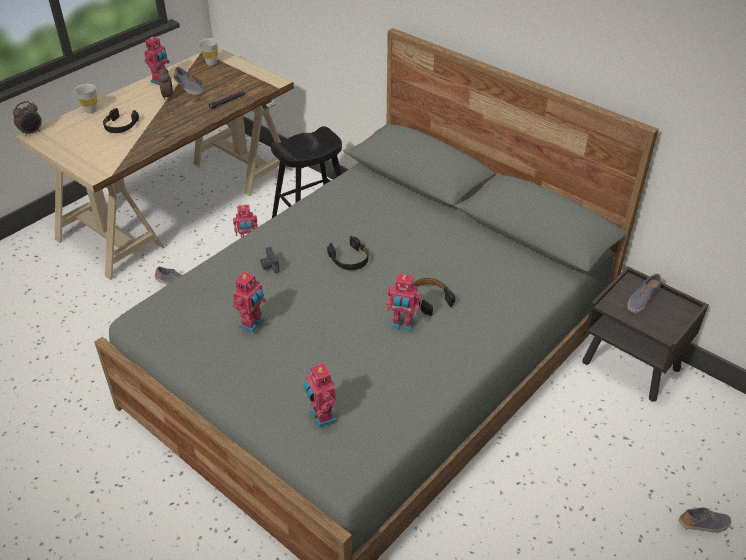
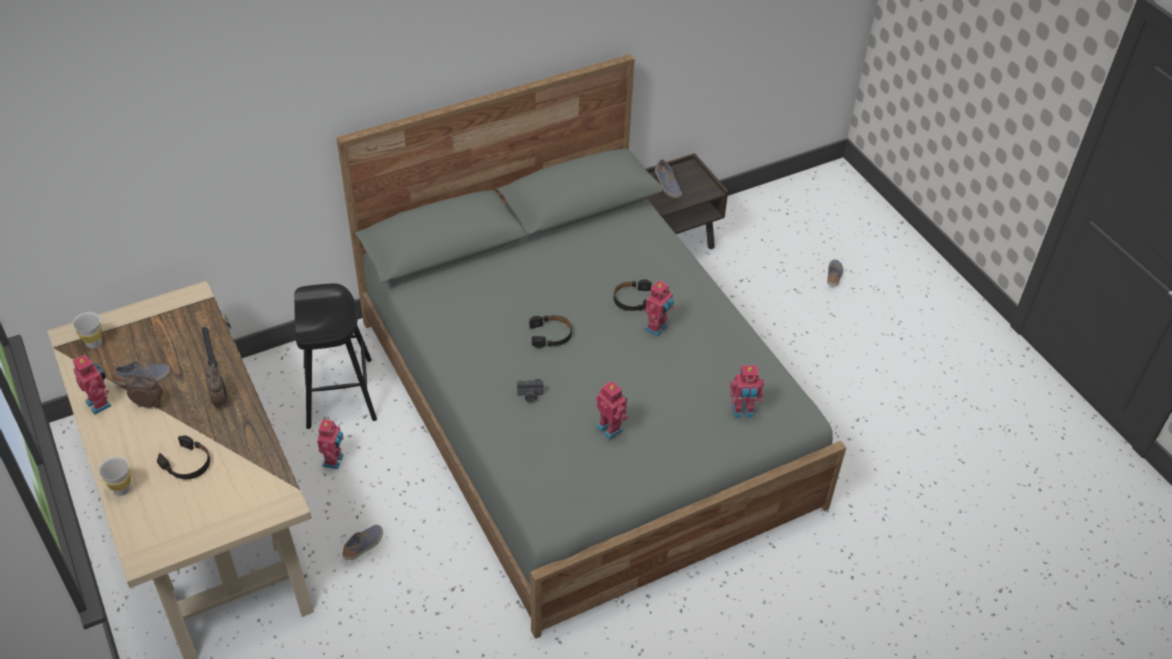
camera: 70 degrees left, 5 degrees up
alarm clock [13,101,42,137] -> alarm clock moved to [205,365,227,408]

